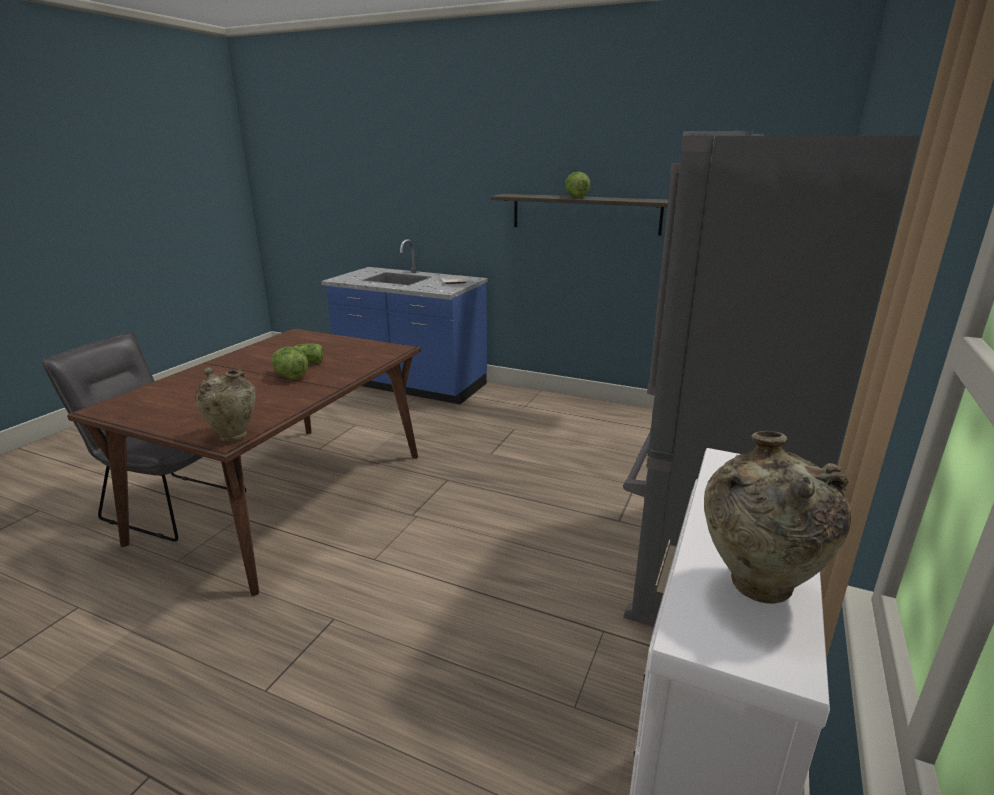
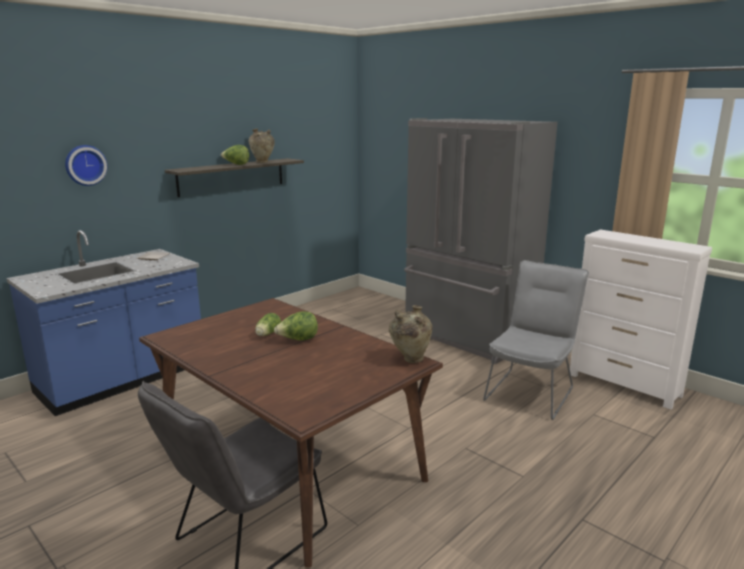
camera: 70 degrees left, 5 degrees down
beige vase [704,431,851,604] -> beige vase moved to [249,129,275,163]
none -> wall clock [65,145,107,186]
none -> grey chair [483,260,589,420]

